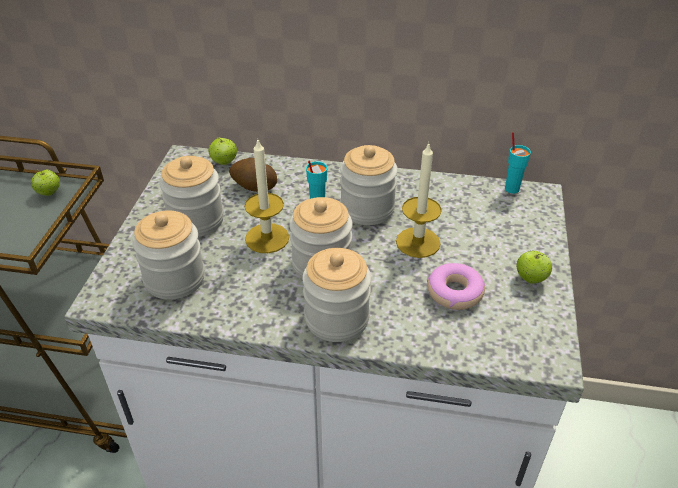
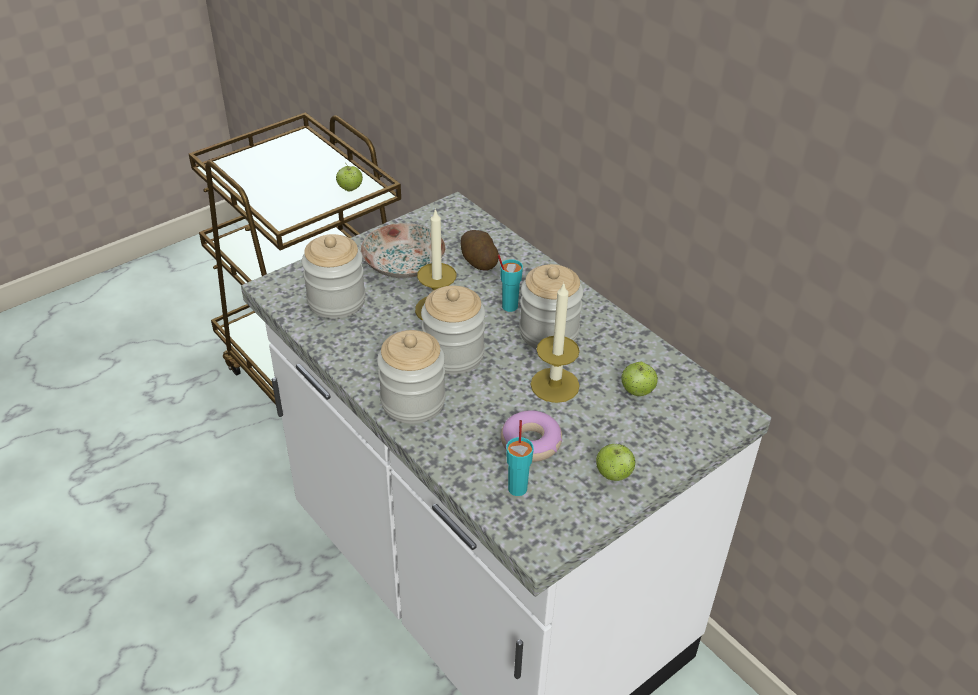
camera: 40 degrees right, 0 degrees up
jar [159,156,224,237] -> plate [361,223,446,278]
apple [209,138,237,165] -> apple moved to [621,361,658,396]
turquoise cup [505,132,531,194] -> turquoise cup moved to [506,420,534,496]

